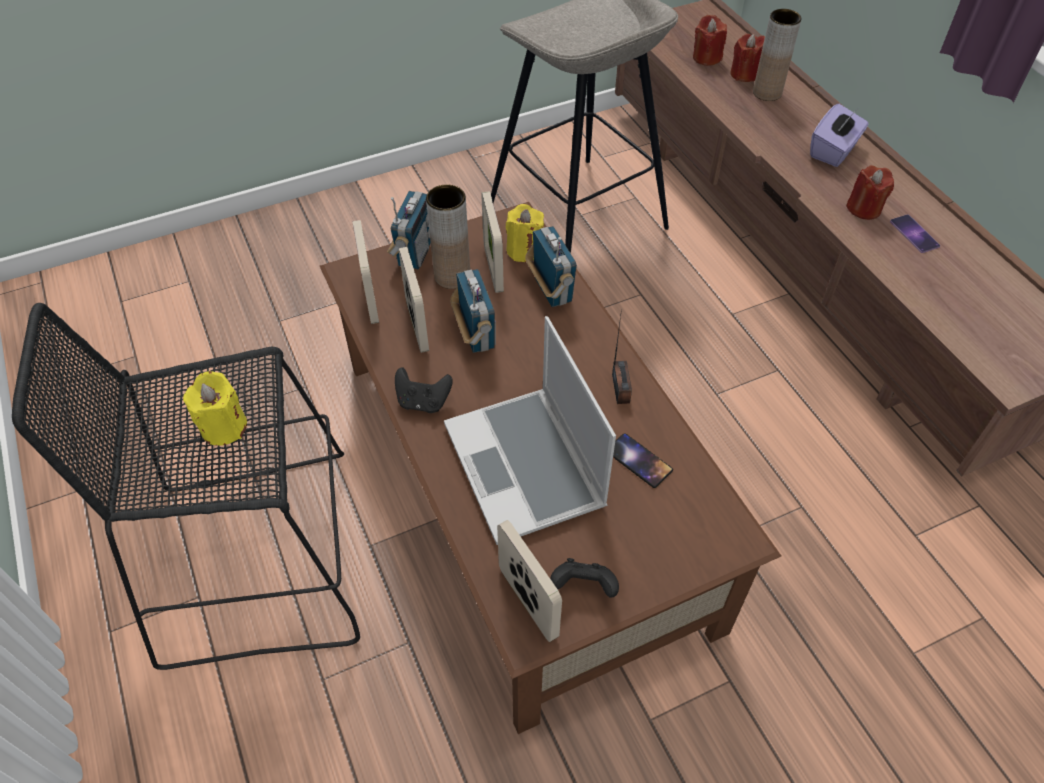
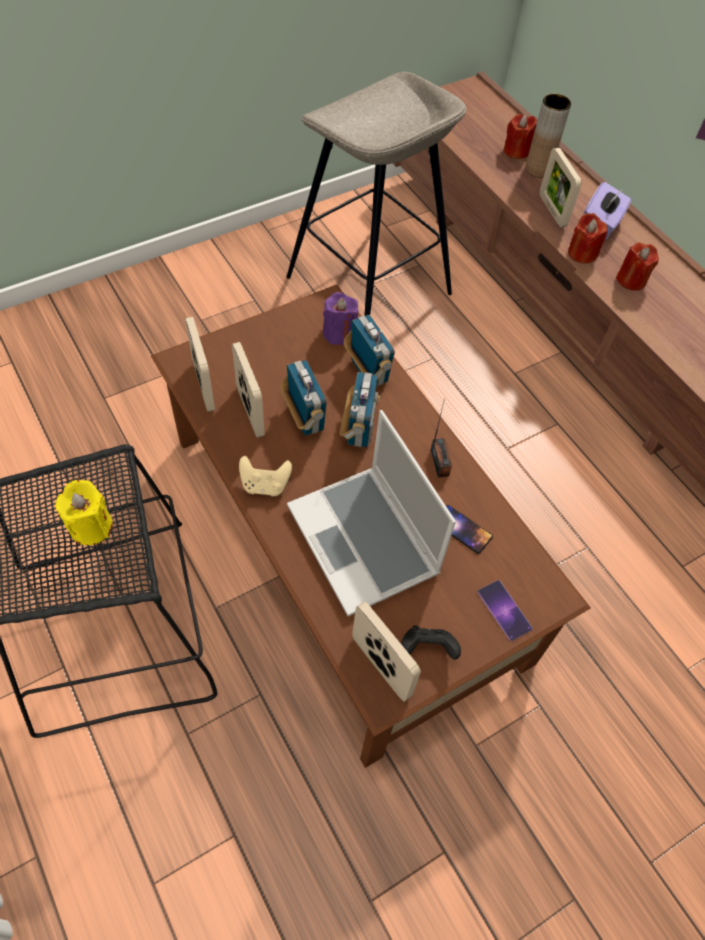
camera: 10 degrees left, 5 degrees up
radio [387,191,431,270] -> radio moved to [340,372,381,447]
black game controller [395,367,453,413] -> beige game controller [239,456,292,496]
brown vase [426,185,470,289] -> none
picture frame [481,191,504,293] -> picture frame moved to [540,148,582,227]
yellow candle [506,204,544,262] -> purple candle [323,292,359,345]
red candle [693,15,727,66] -> red candle moved to [568,213,607,264]
phone [890,214,940,253] -> phone moved to [478,580,533,641]

